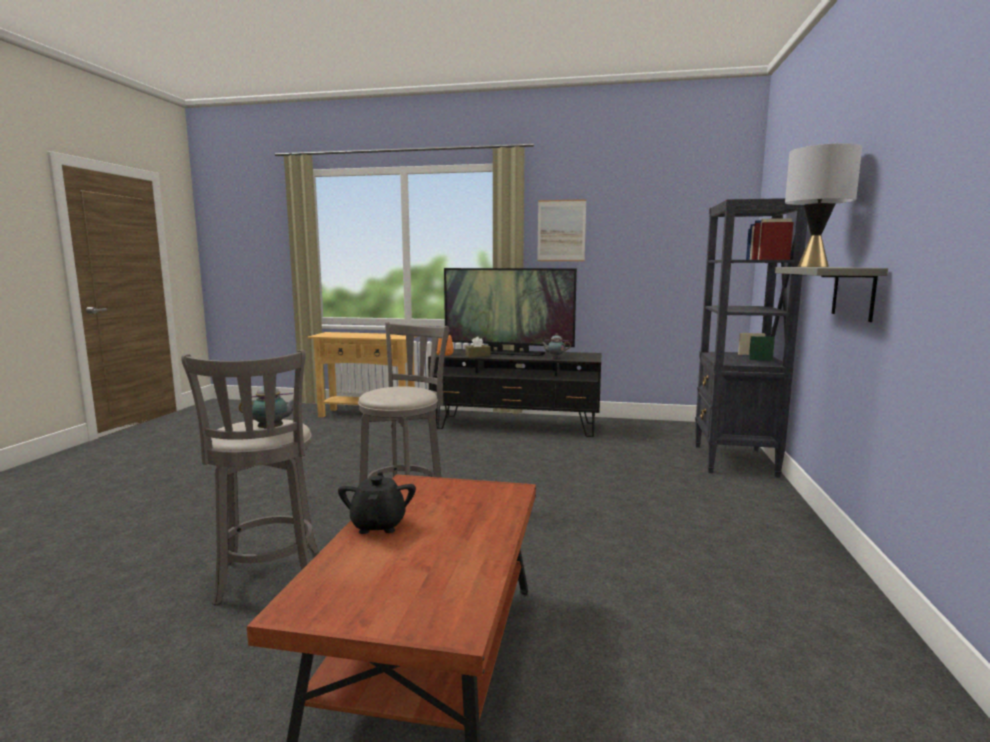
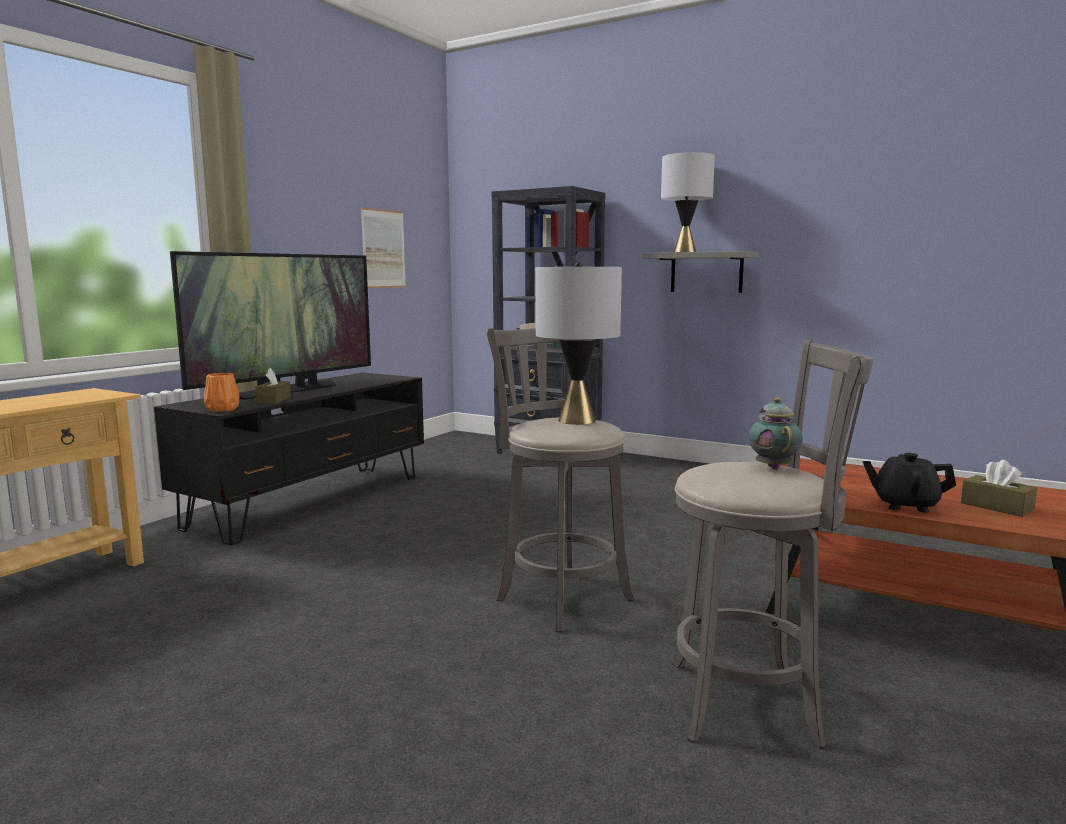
camera: 70 degrees left, 0 degrees up
picture [537,199,586,261] -> picture moved to [361,207,406,288]
teapot [541,333,571,359] -> none
none -> grey table lamp [535,262,622,425]
none -> brown tissue box [961,460,1037,517]

